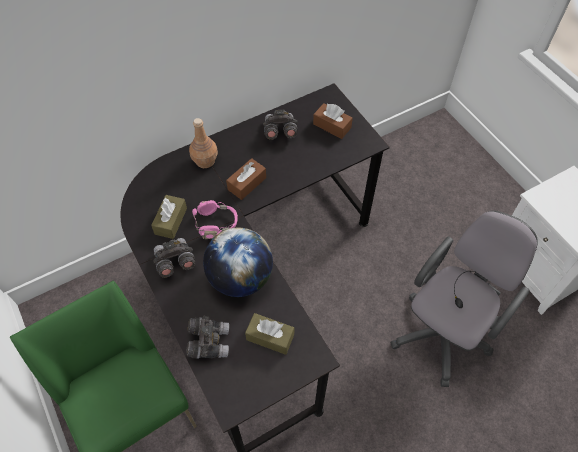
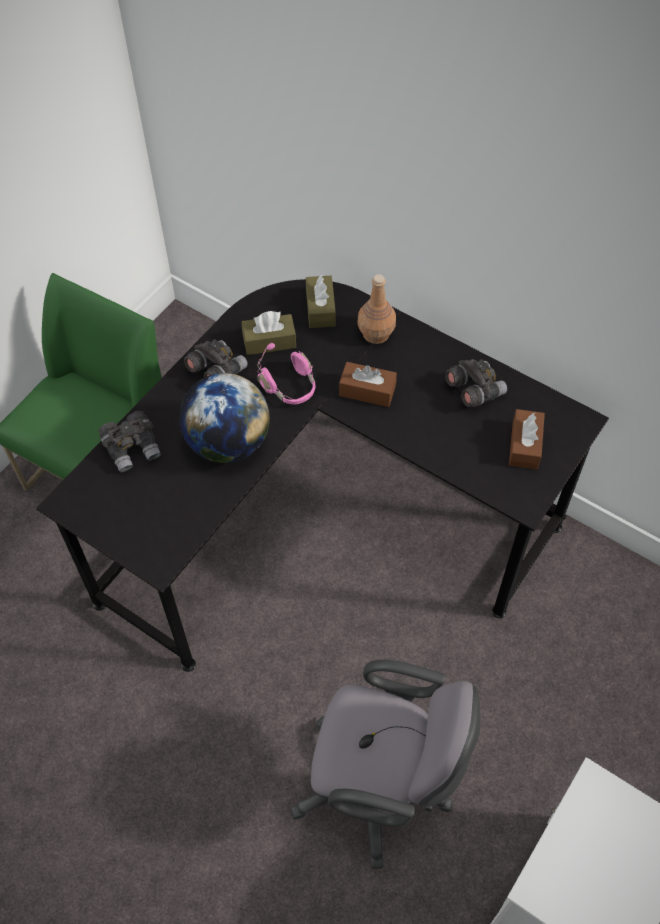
camera: 65 degrees right, 0 degrees up
brown tissue box [245,313,294,355] -> brown tissue box moved to [306,275,336,328]

